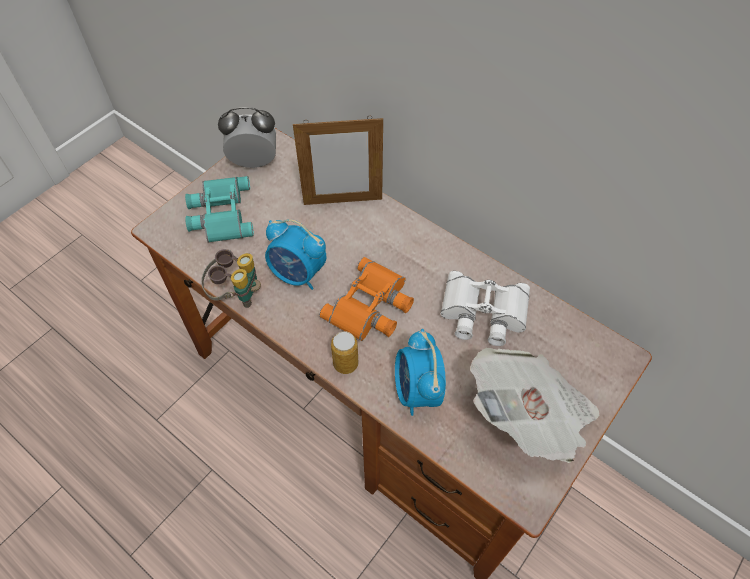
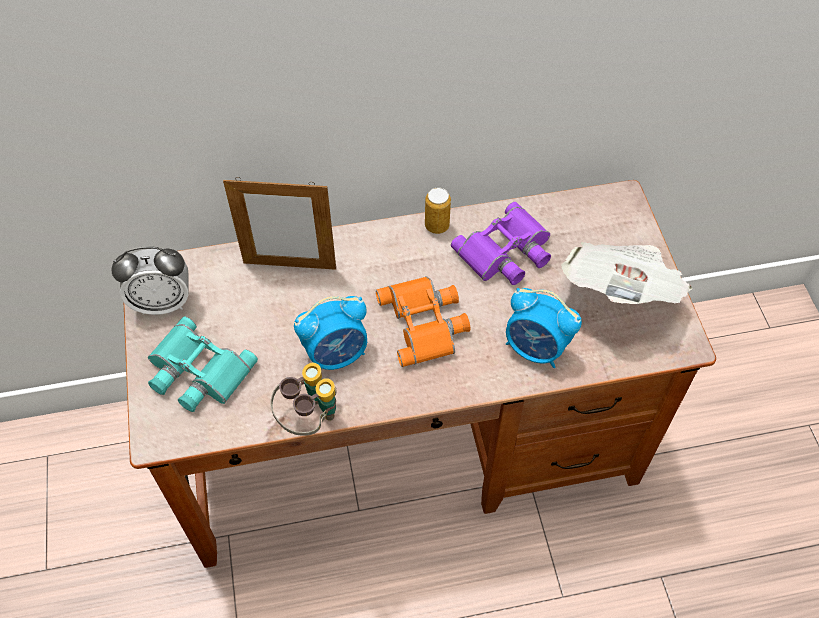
camera: 50 degrees left, 0 degrees up
alarm clock [218,107,276,169] -> alarm clock turned 135 degrees counterclockwise [111,247,188,315]
picture frame [293,116,383,205] -> picture frame turned 60 degrees clockwise [223,177,336,270]
can [331,331,358,374] -> can moved to [425,188,451,234]
white binoculars [441,271,530,346] -> purple binoculars [451,202,551,285]

